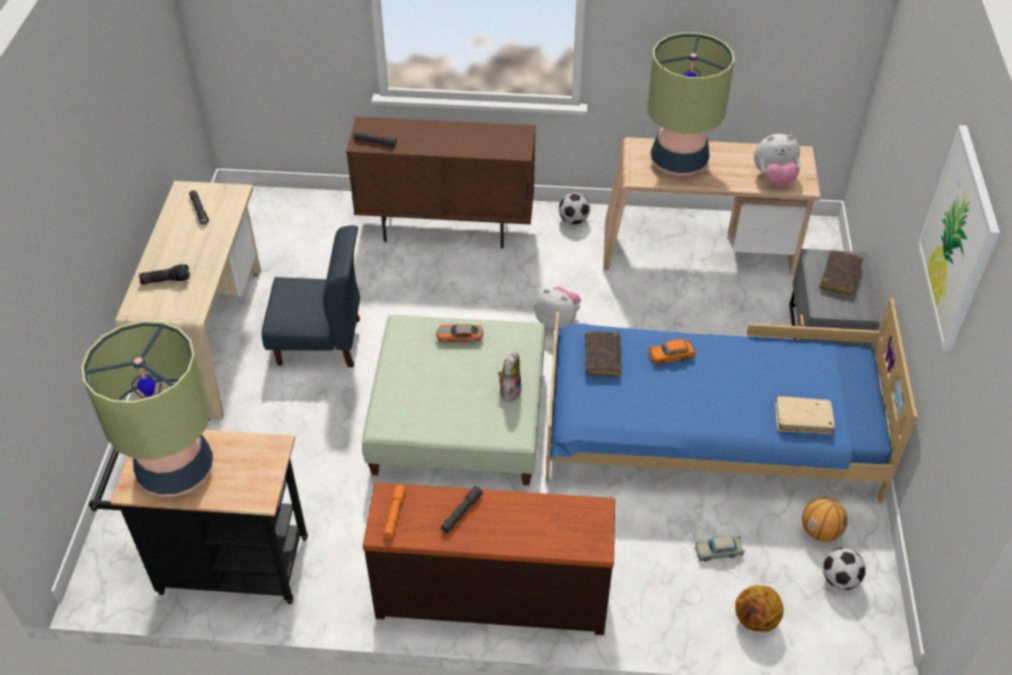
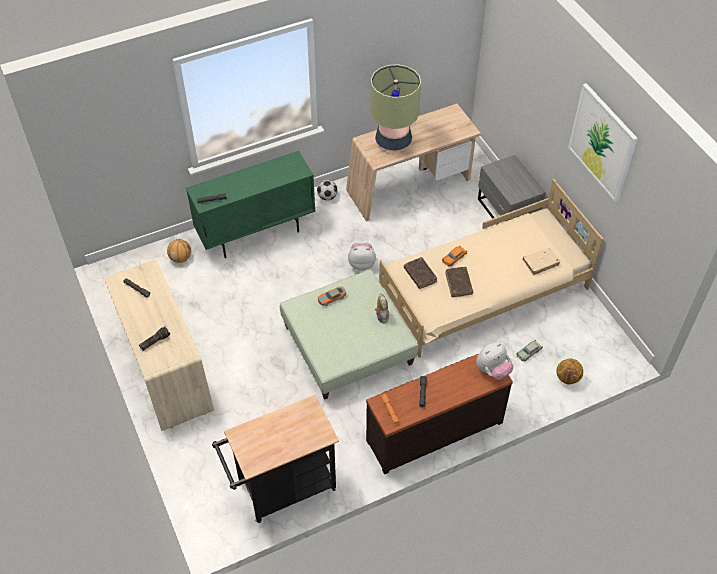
camera: 30 degrees left, 5 degrees up
table lamp [81,321,213,497] -> none
blue chair [261,225,360,367] -> none
brown cabinet [346,117,536,249] -> green cabinet [186,151,315,258]
blue bed [546,298,918,503] -> beige bed [379,179,604,358]
plush toy [754,134,800,186] -> plush toy moved to [476,343,514,380]
basketball [802,497,848,542] -> basketball moved to [167,239,191,263]
brown book [819,250,863,295] -> brown book moved to [445,267,473,297]
football [822,548,866,590] -> none

